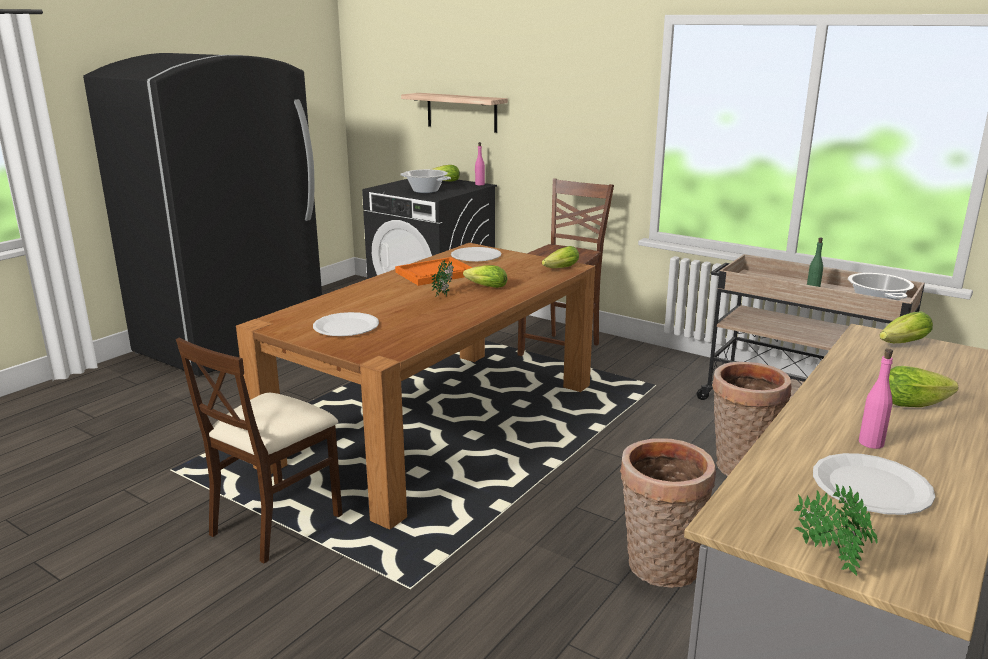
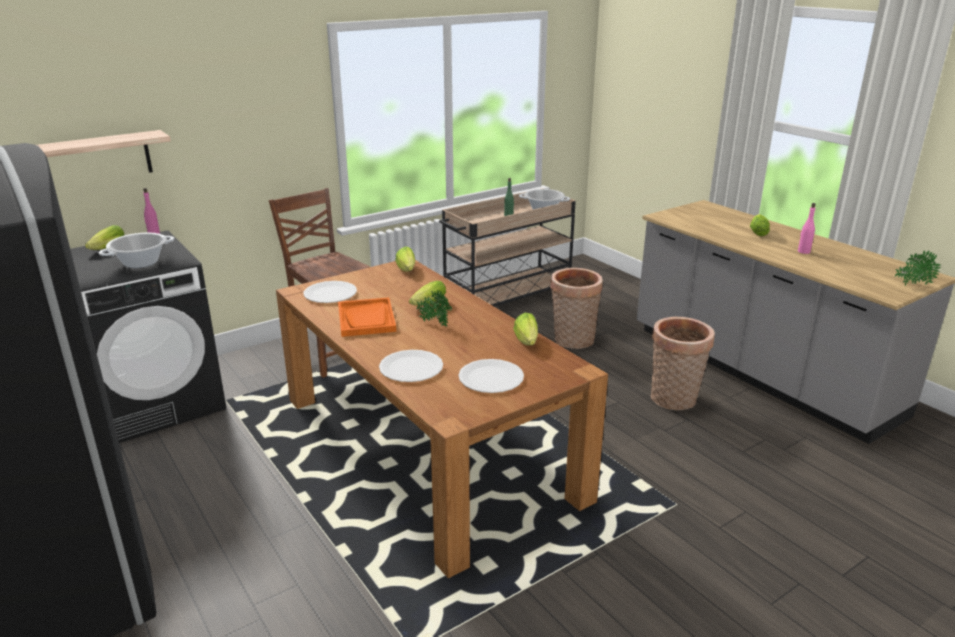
camera: 70 degrees left, 5 degrees up
beige chair [176,337,342,563] -> none
white plate [813,453,935,515] -> white plate moved to [379,350,443,382]
lettuce [879,311,933,343] -> lettuce moved to [513,313,538,345]

